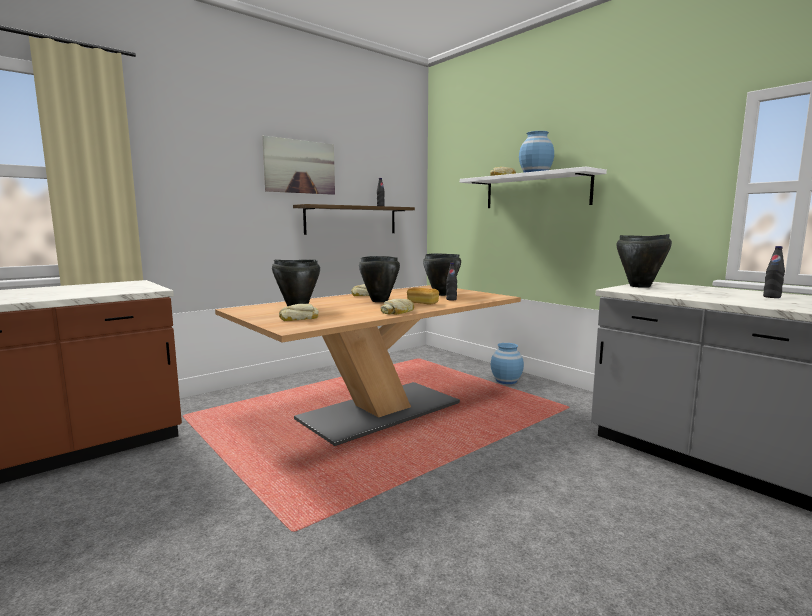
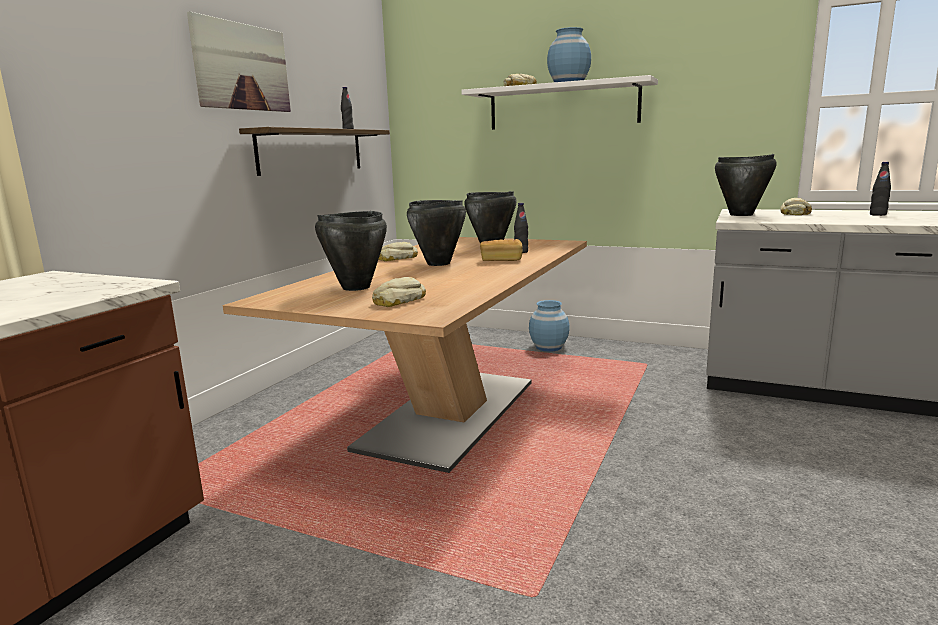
camera: 25 degrees left, 5 degrees up
bread [381,299,414,315] -> bread moved to [780,198,812,215]

